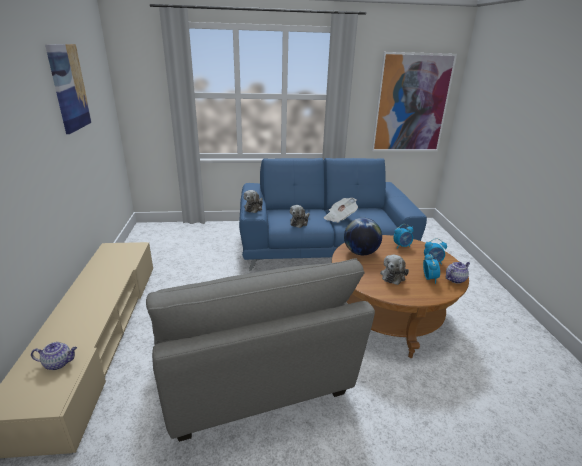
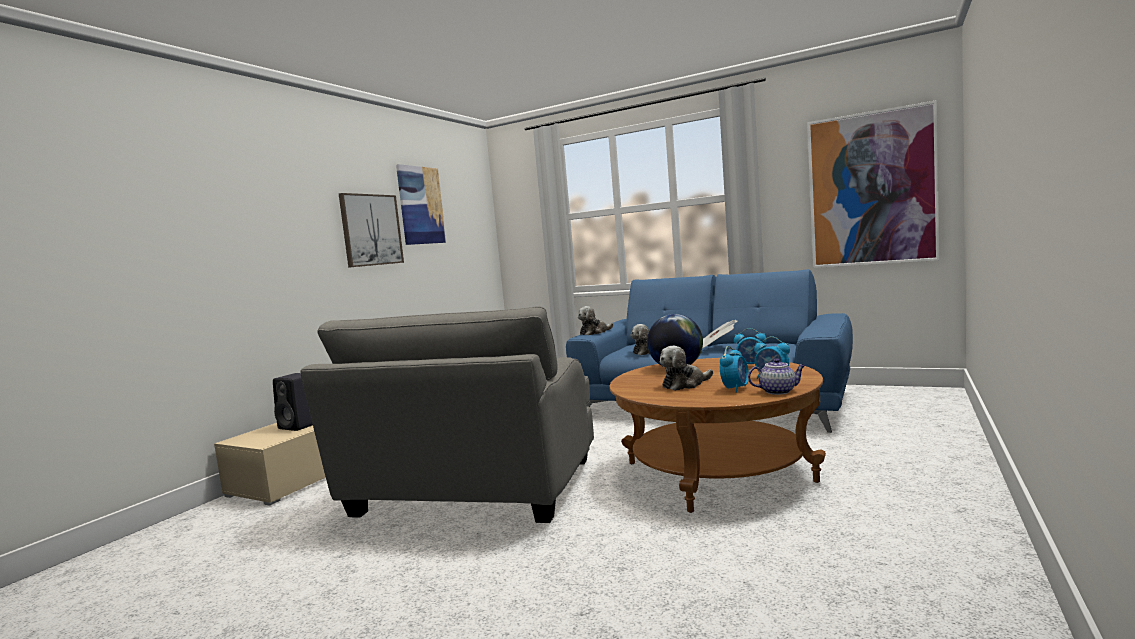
camera: 35 degrees right, 20 degrees down
teapot [31,342,77,370] -> black speaker [273,373,313,431]
none -> picture [339,193,404,268]

